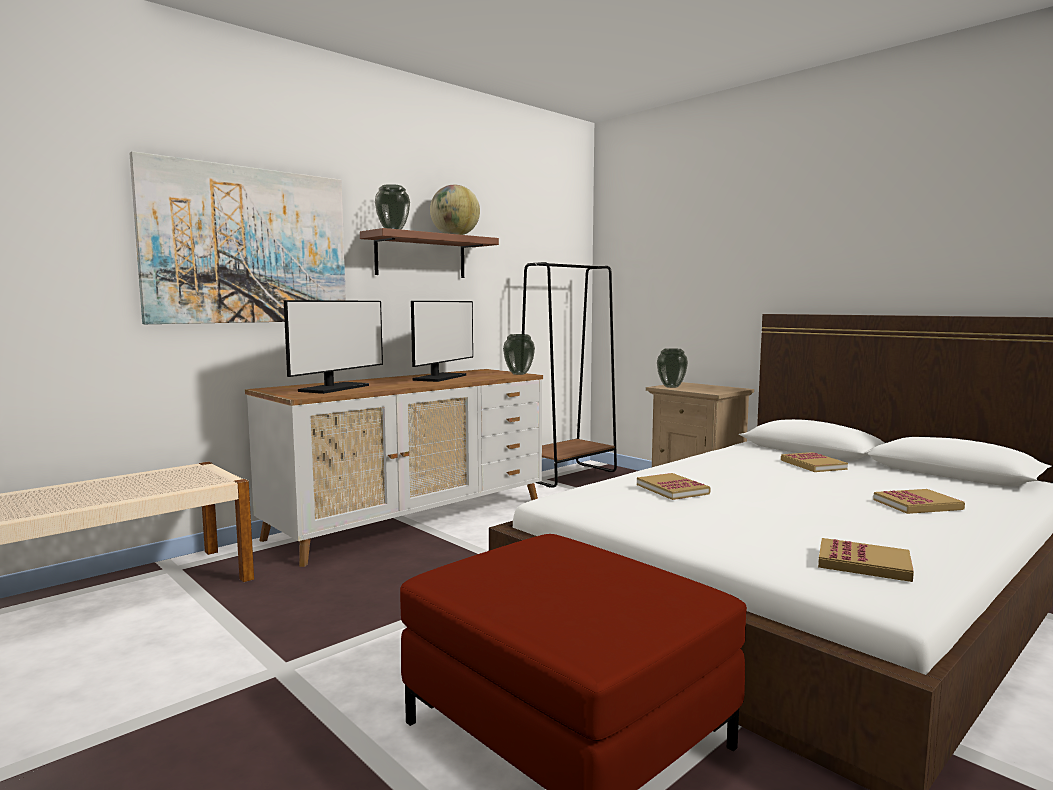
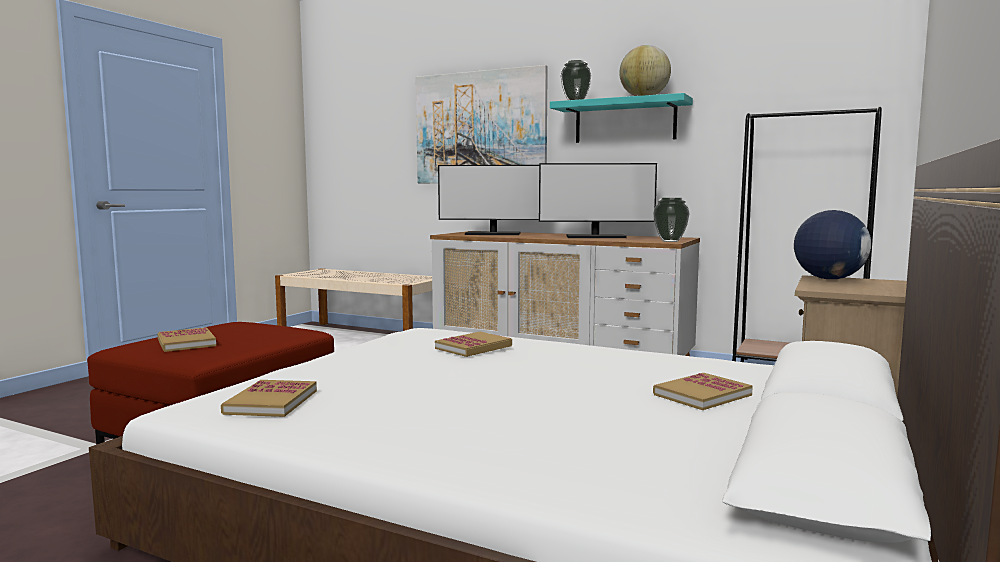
camera: 70 degrees right, 0 degrees up
brown shelf [360,228,499,278] -> turquoise shelf [550,93,693,143]
vase [657,348,688,388] -> globe [794,210,871,279]
book [873,489,965,514] -> book moved to [157,327,216,352]

